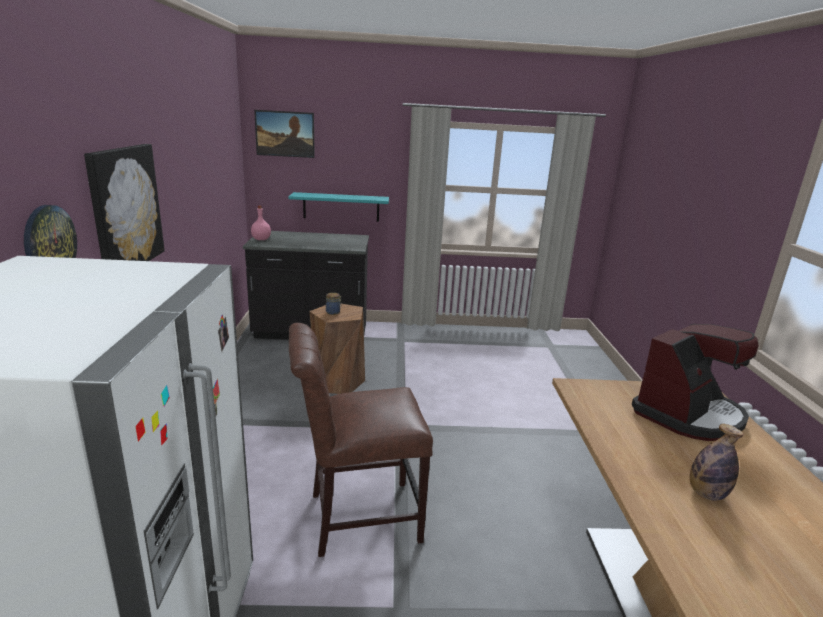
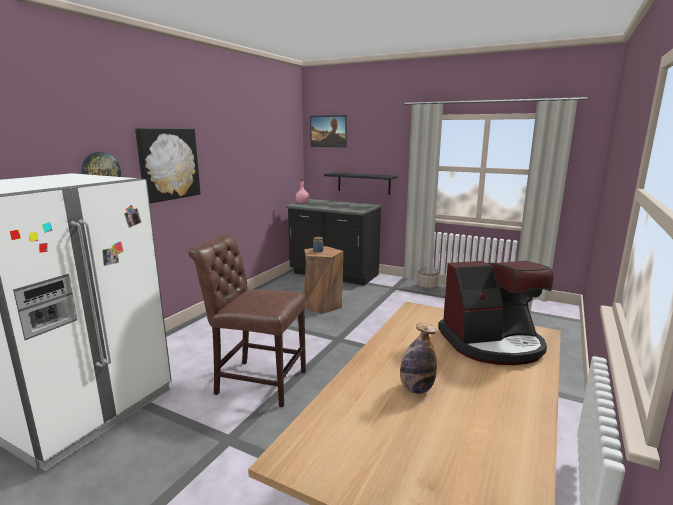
camera: 30 degrees right, 5 degrees down
turquoise shelf [289,192,389,222] -> black shelf [324,172,398,195]
none -> planter [417,267,440,289]

